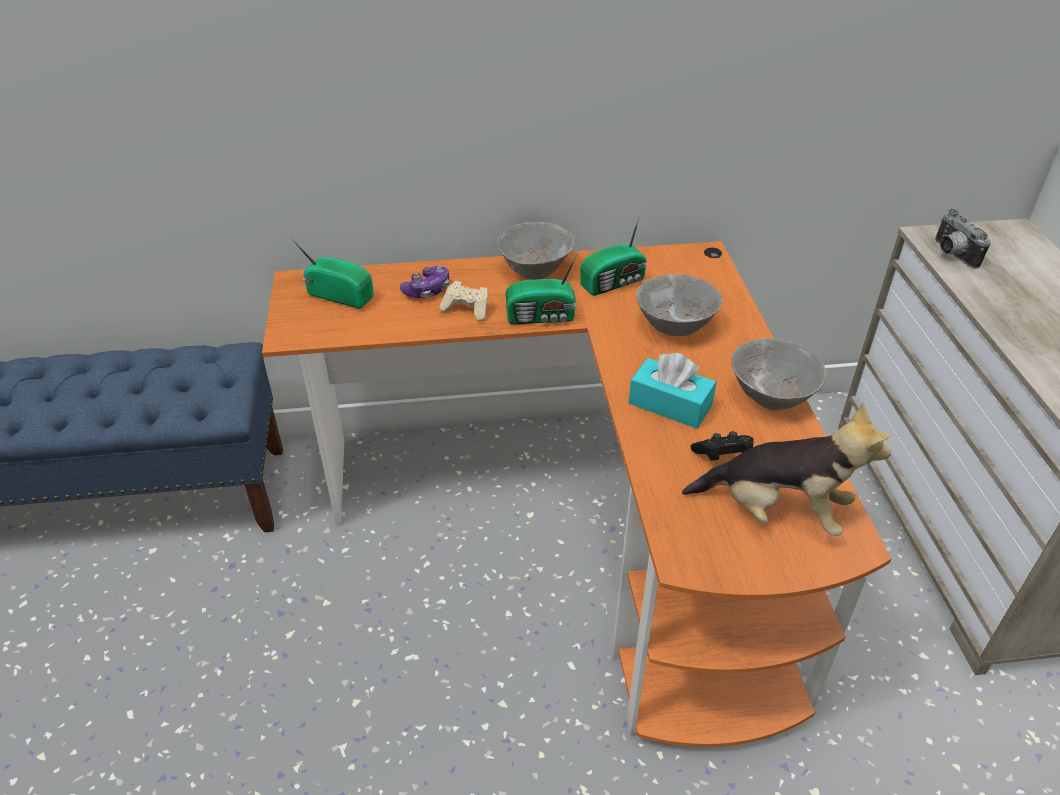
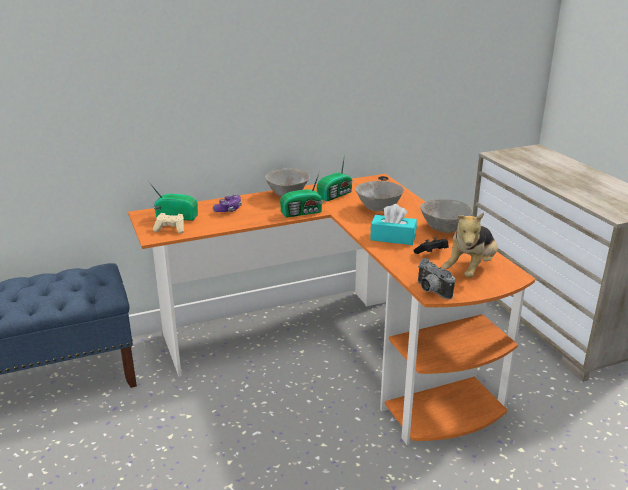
camera: 15 degrees left, 15 degrees down
beige game controller [439,281,489,321] -> beige game controller moved to [153,213,184,234]
plush toy [682,403,891,536] -> plush toy turned 120 degrees clockwise [442,213,498,278]
camera [935,209,991,268] -> camera moved to [418,258,455,299]

